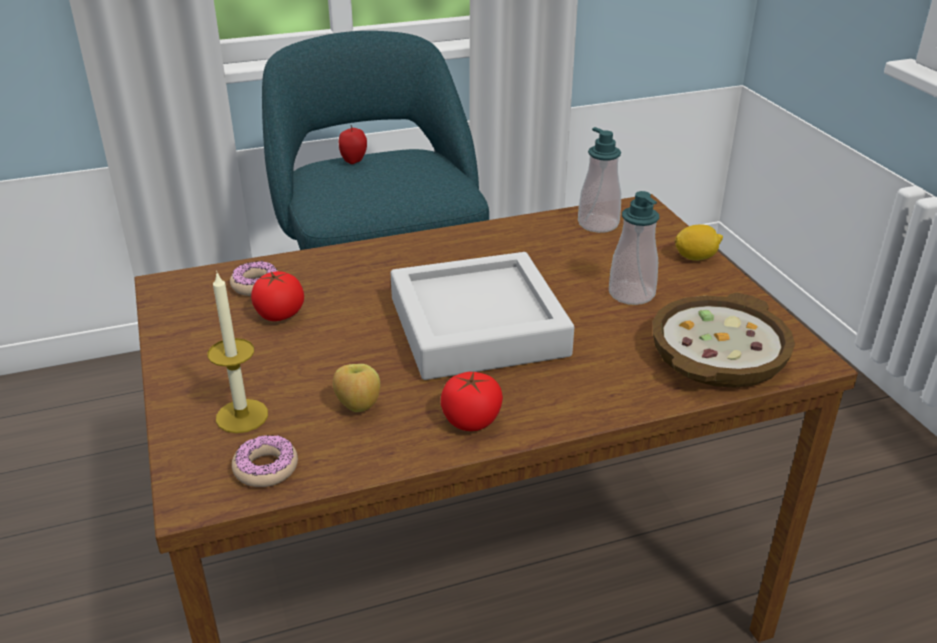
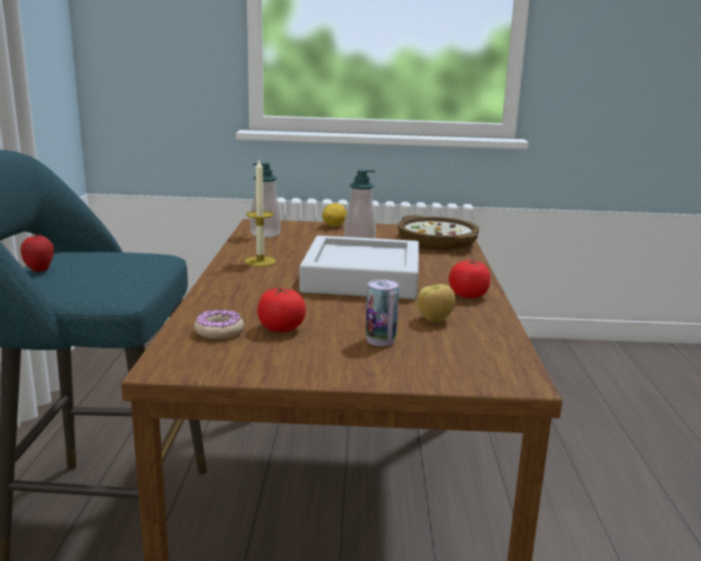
camera: 70 degrees left, 15 degrees down
candle [207,271,268,433] -> candle moved to [245,160,276,267]
donut [232,435,298,487] -> none
none -> can [365,279,399,346]

